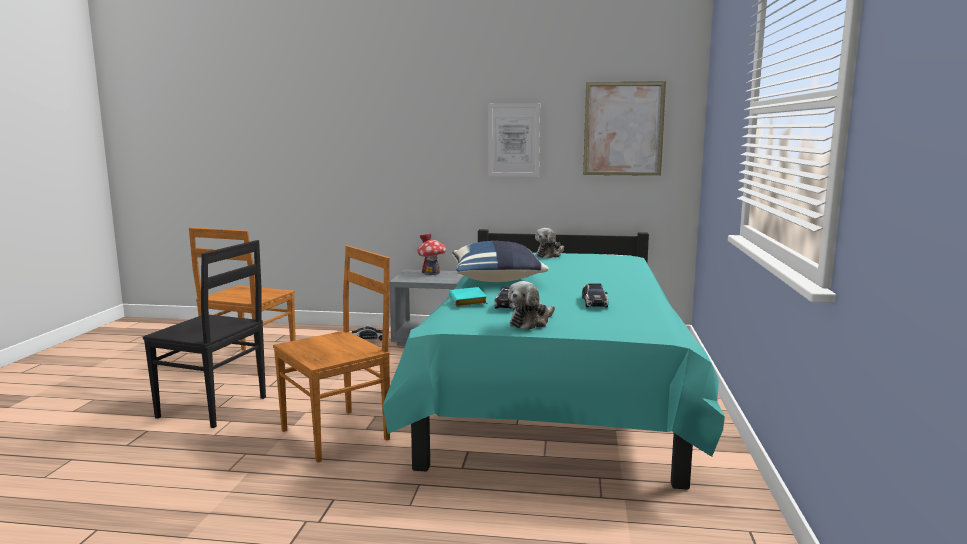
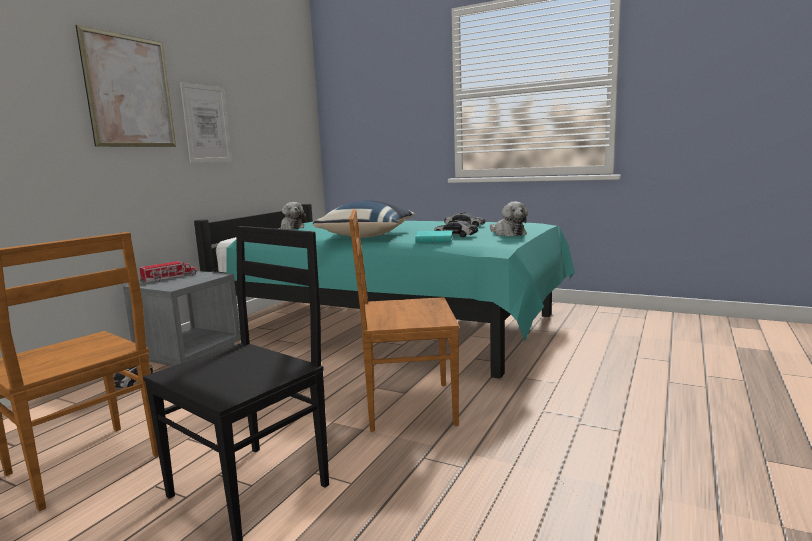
camera: 70 degrees left, 0 degrees up
brown chair [273,245,390,462] -> brown chair turned 75 degrees counterclockwise [349,209,460,432]
toy house [417,234,446,275] -> toy truck [140,261,198,283]
picture [583,81,666,176] -> picture moved to [76,25,176,147]

